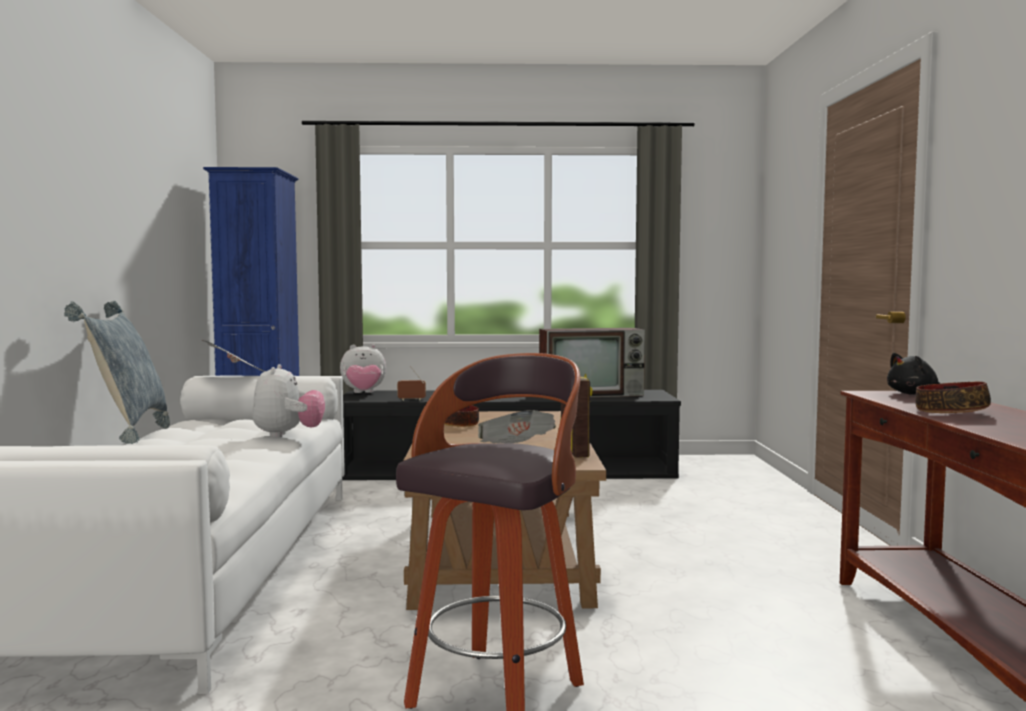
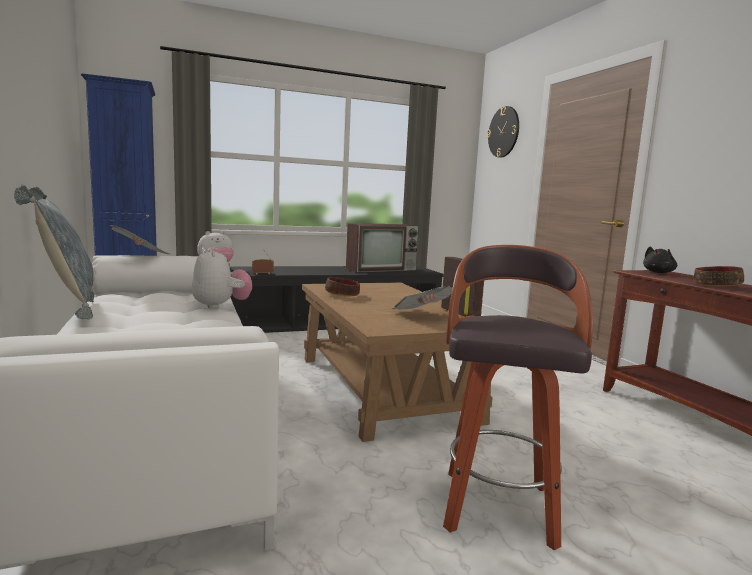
camera: 20 degrees left, 5 degrees up
none -> wall clock [487,106,519,158]

